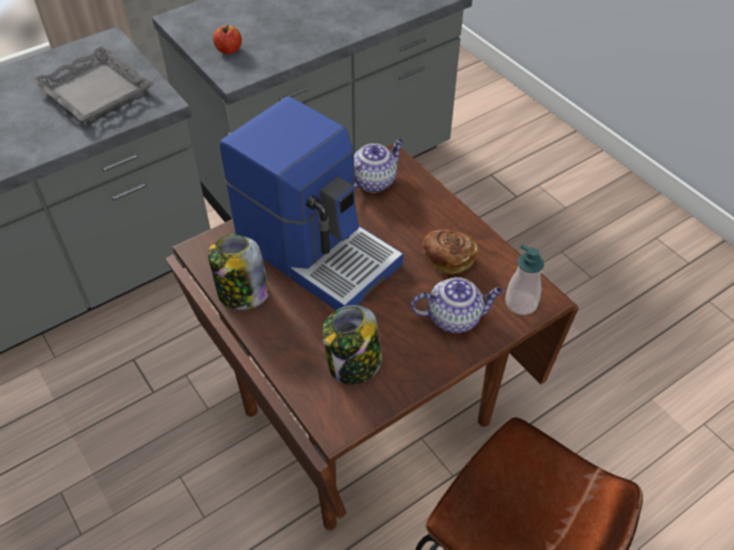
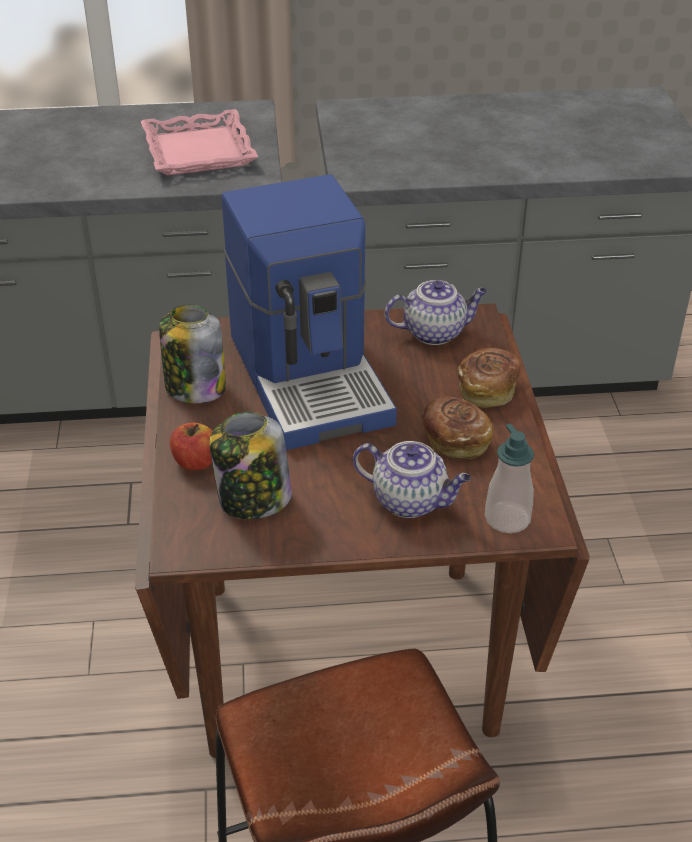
camera: 30 degrees right, 10 degrees down
grey tray [32,46,154,121] -> pink tray [141,109,258,175]
apple [213,25,242,54] -> apple moved to [170,423,212,470]
none -> bread [458,347,521,408]

